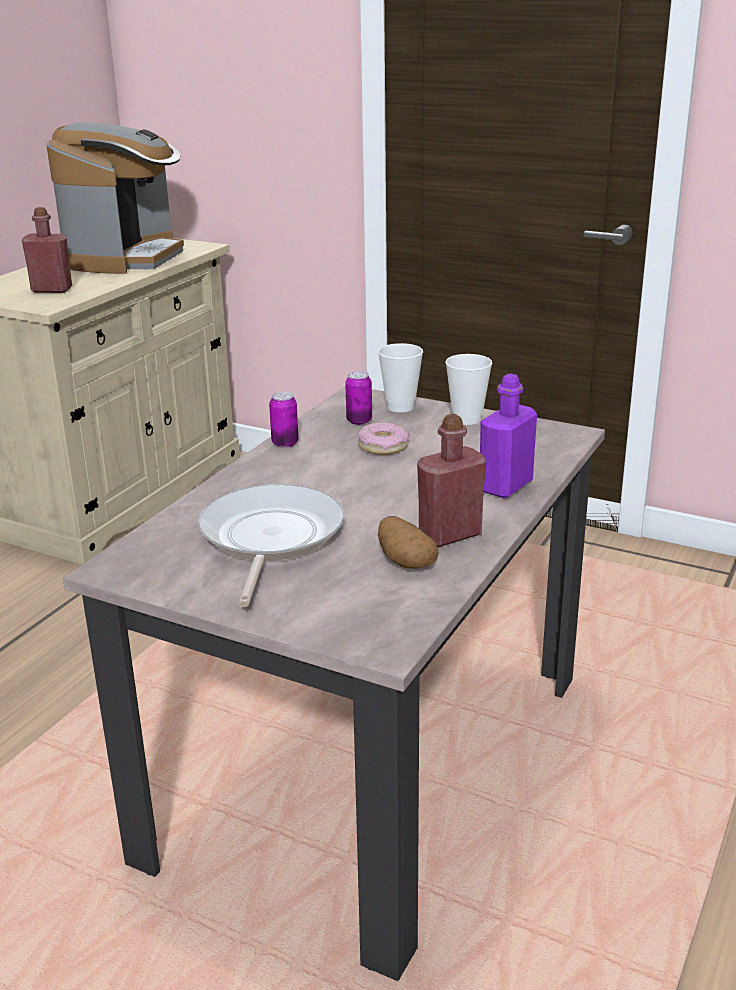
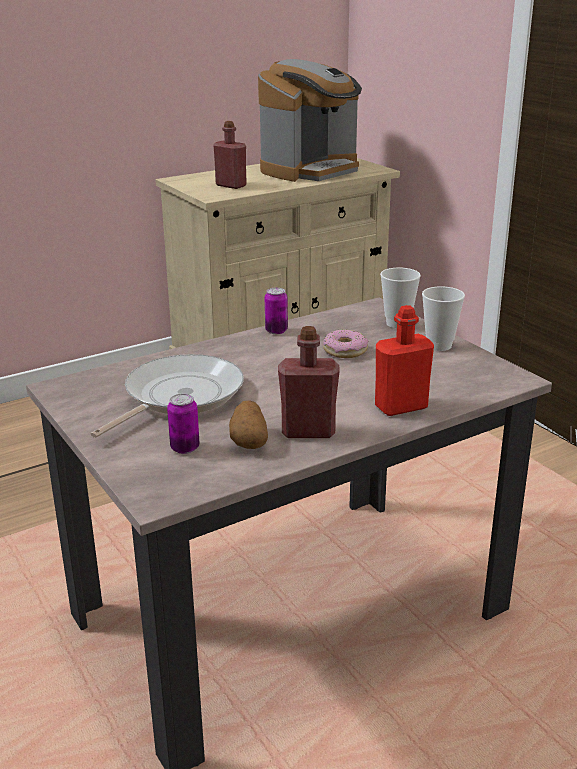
camera: 30 degrees right, 0 degrees up
can [345,371,372,425] -> can moved to [167,394,200,454]
purple bottle [480,374,537,498] -> red bottle [375,305,434,416]

